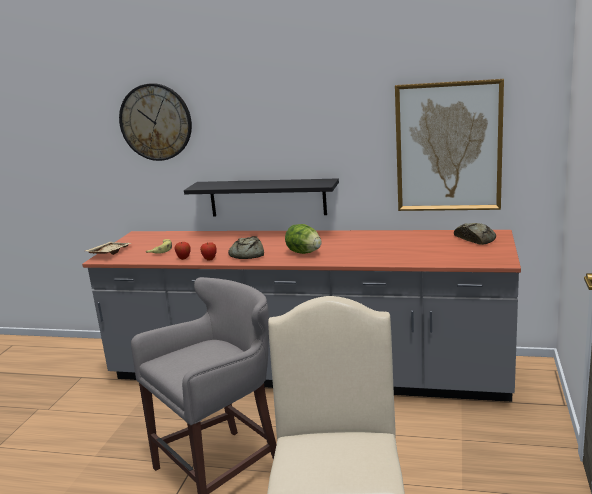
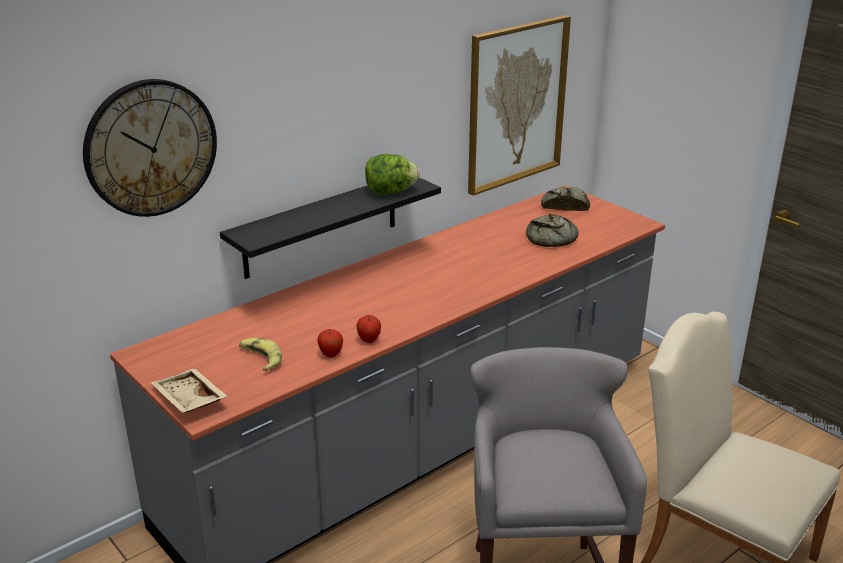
camera: 55 degrees left, 10 degrees up
bread [228,236,264,259] -> bread moved to [526,214,579,247]
lettuce [285,224,322,254] -> lettuce moved to [365,154,420,195]

